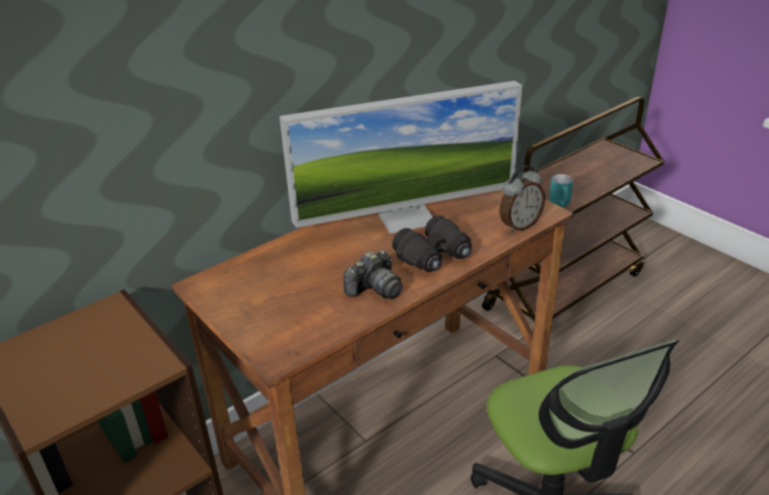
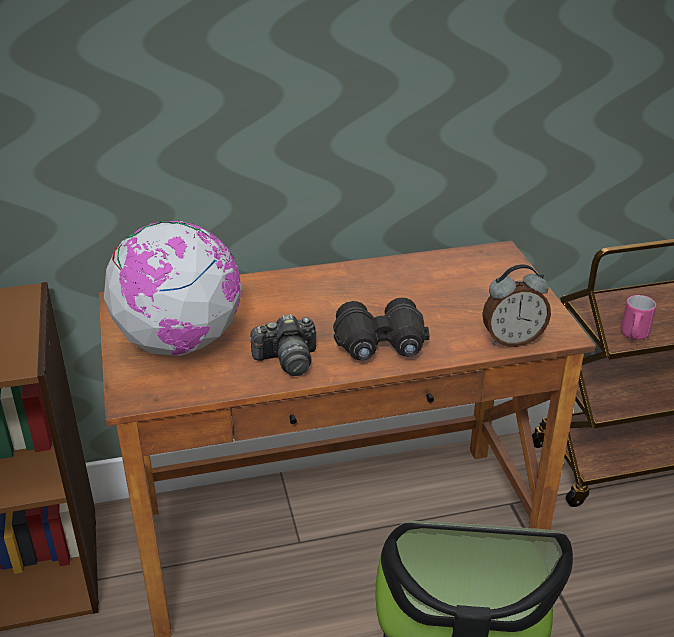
camera: 25 degrees right, 0 degrees up
monitor [279,81,522,234] -> none
turquoise mug [549,174,573,207] -> pink mug [621,295,656,340]
none -> globe [104,220,242,356]

